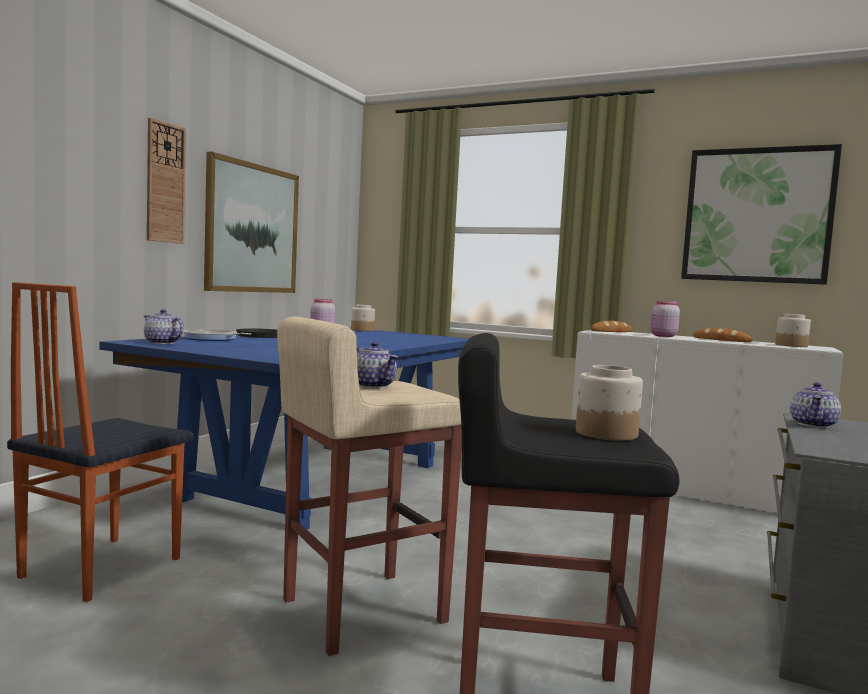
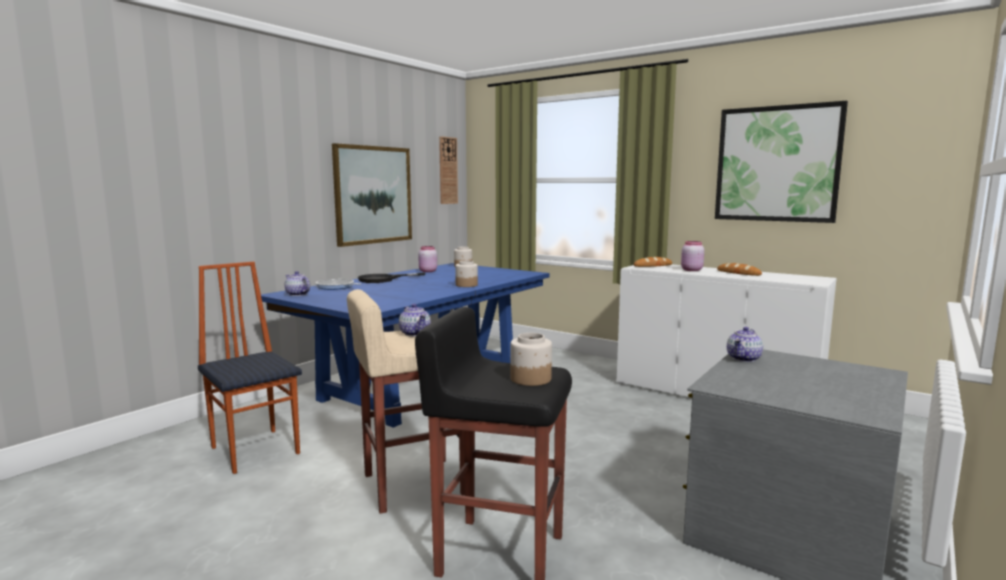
camera: 10 degrees right, 5 degrees up
chair [7,282,194,602] -> chair turned 105 degrees clockwise [198,262,302,474]
wall clock [147,118,186,244] -> wall clock moved to [439,136,458,204]
jar [775,314,811,347] -> jar moved to [455,261,478,287]

